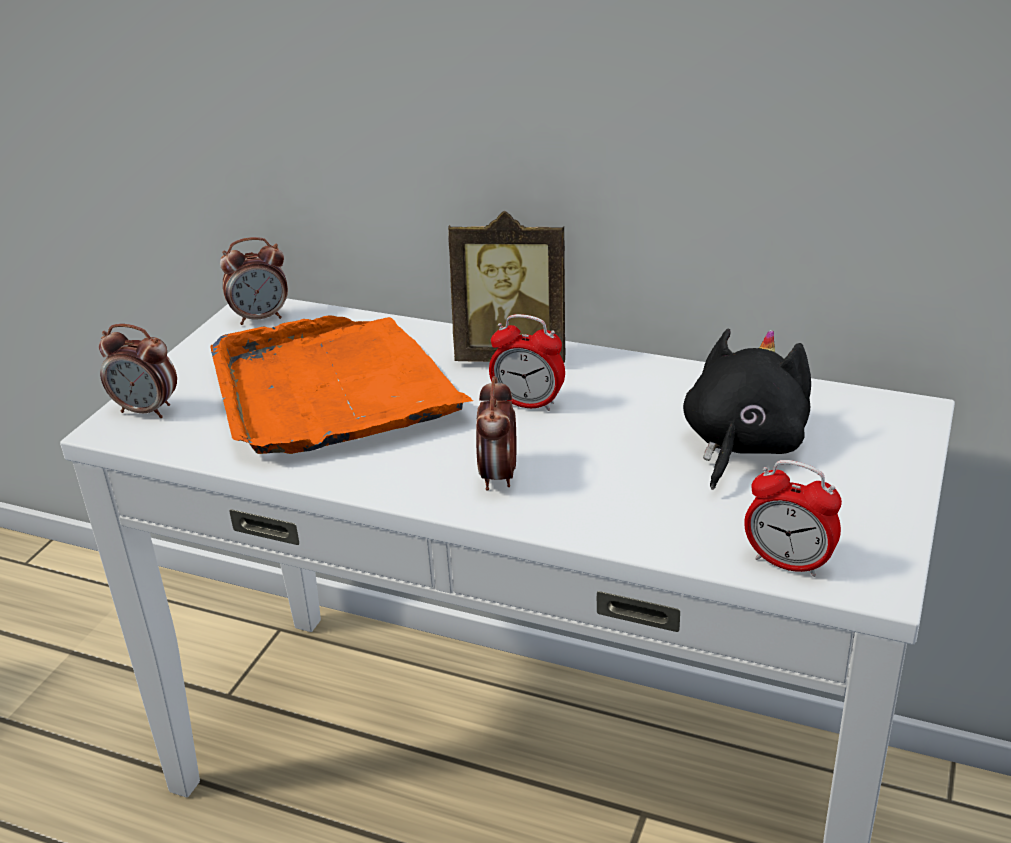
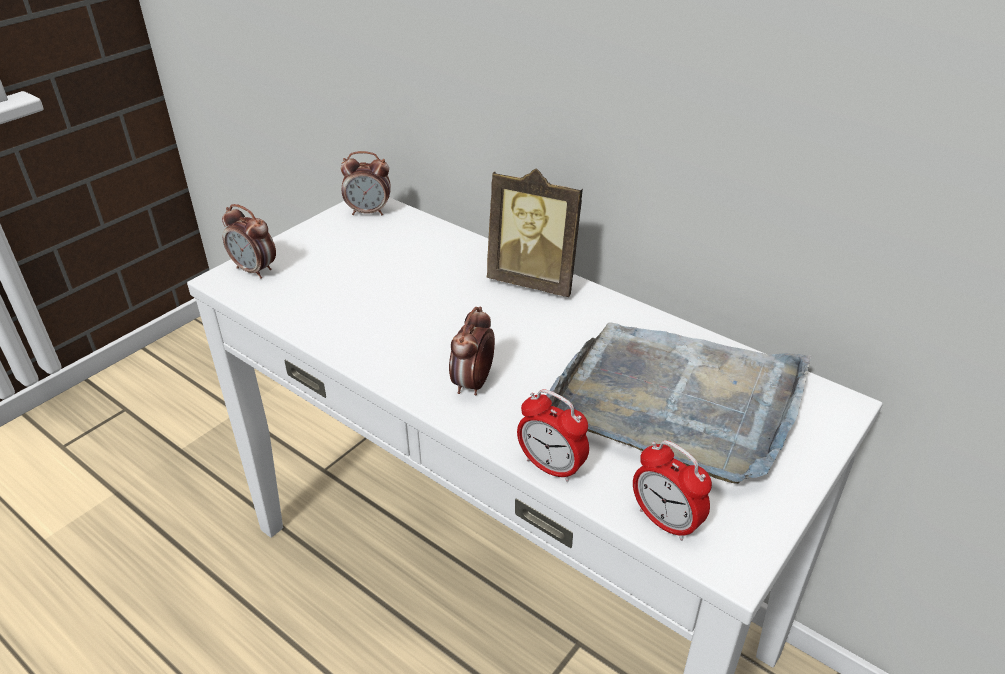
camera: 15 degrees right, 5 degrees up
orange tray [210,315,473,454] -> none
alarm clock [489,314,565,411] -> alarm clock moved to [517,389,589,482]
black plush toy [683,329,811,490] -> grey tray [546,322,811,484]

